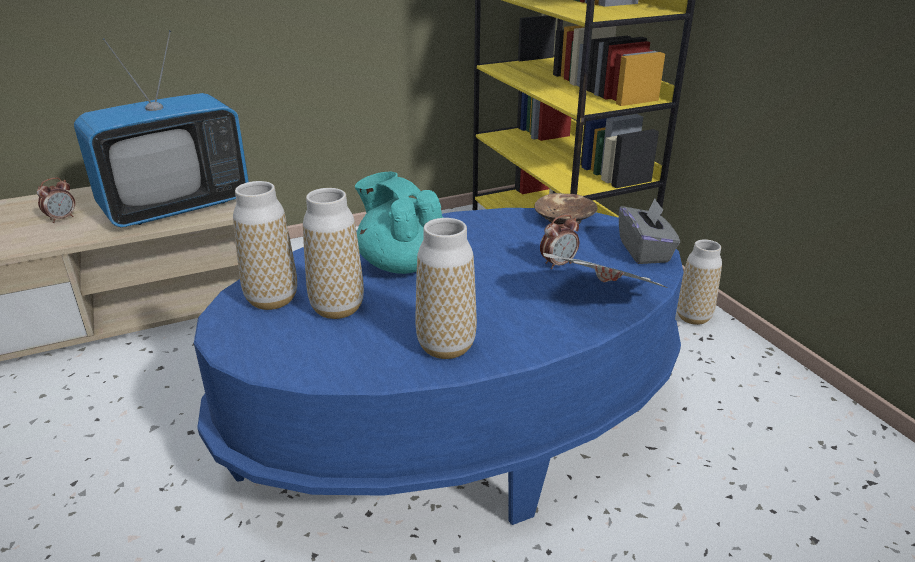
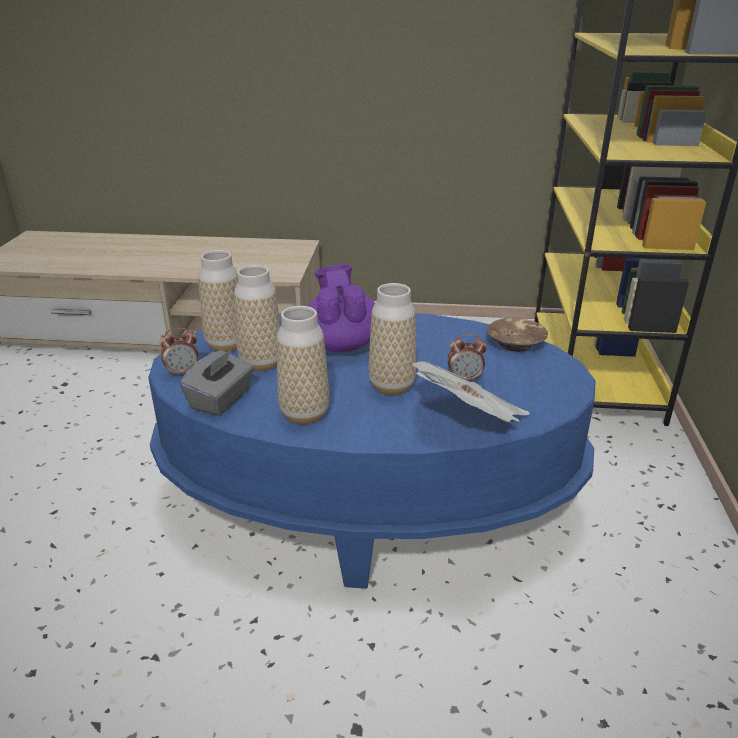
camera: 30 degrees right, 0 degrees up
alarm clock [37,178,75,223] -> alarm clock moved to [160,328,199,377]
television [74,30,249,227] -> none
turquoise teapot [355,171,443,274] -> purple teapot [308,264,375,352]
grey tissue box [619,199,680,264] -> grey tissue box moved to [180,350,254,416]
vase [677,239,722,325] -> vase moved to [369,283,416,395]

